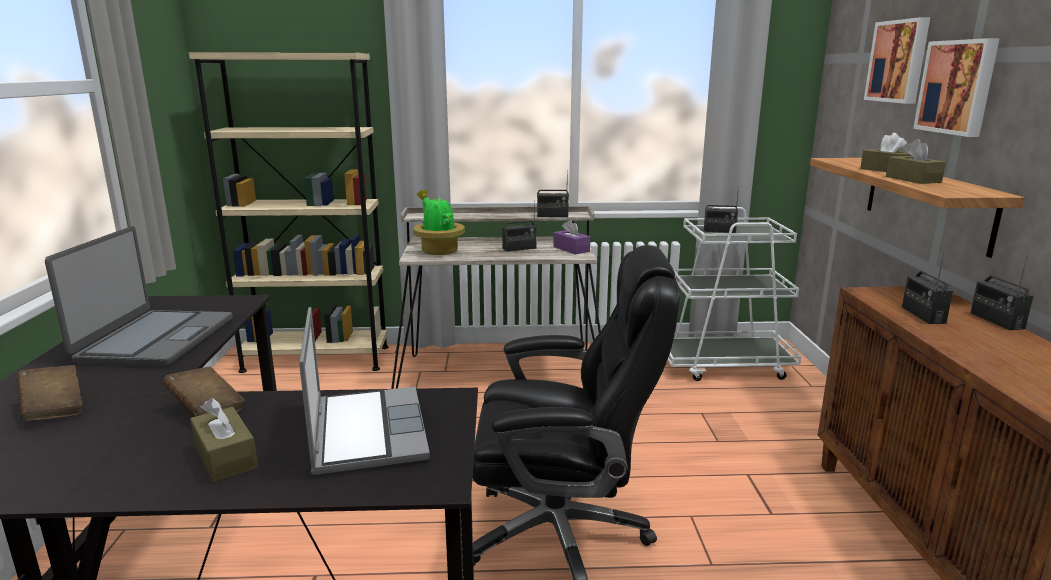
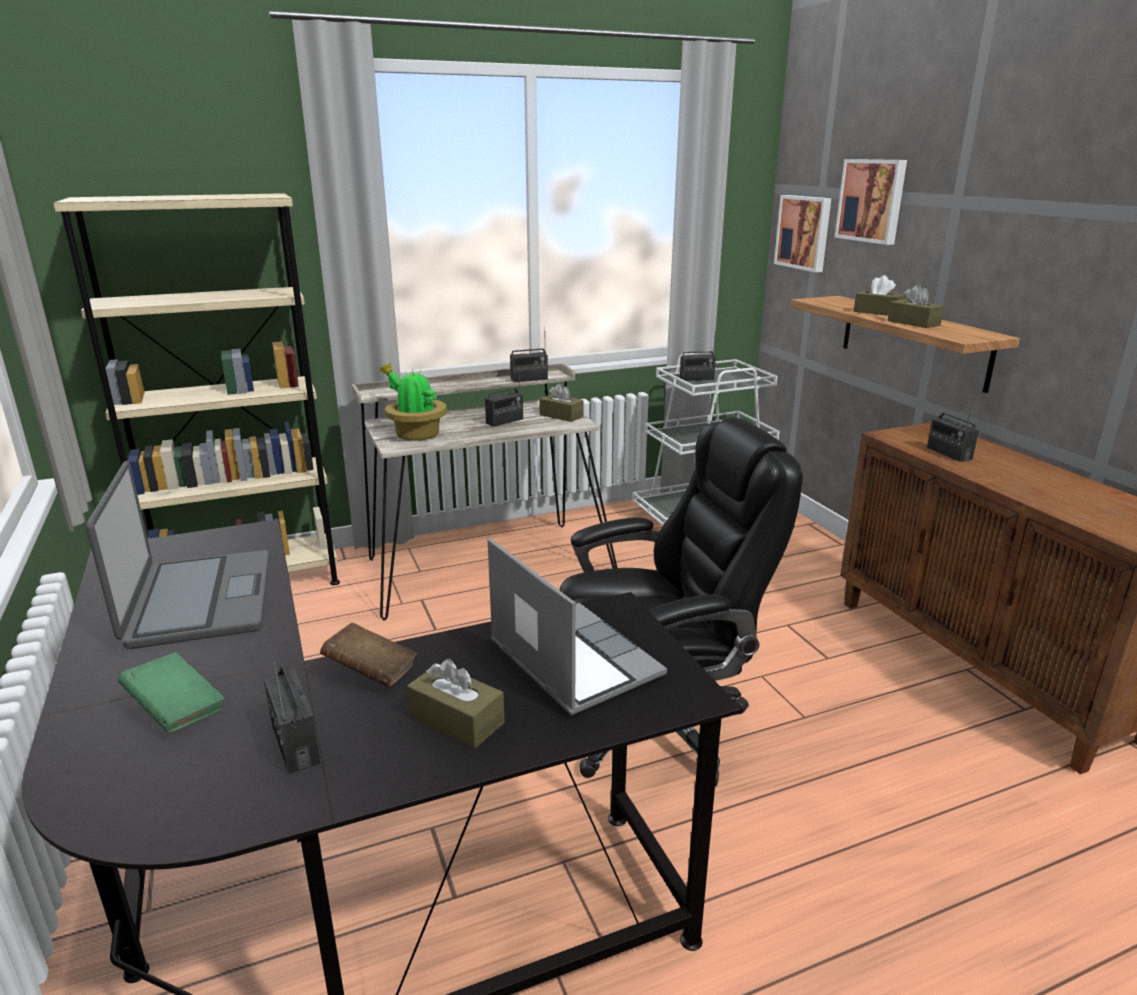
camera: 20 degrees left, 5 degrees up
brown book [17,365,82,421] -> green book [118,652,224,733]
purple tissue box [553,220,590,254] -> brown tissue box [539,383,584,422]
picture [913,38,1000,137] -> picture moved to [774,195,831,272]
radio [970,257,1034,330] -> radio moved to [264,662,321,774]

